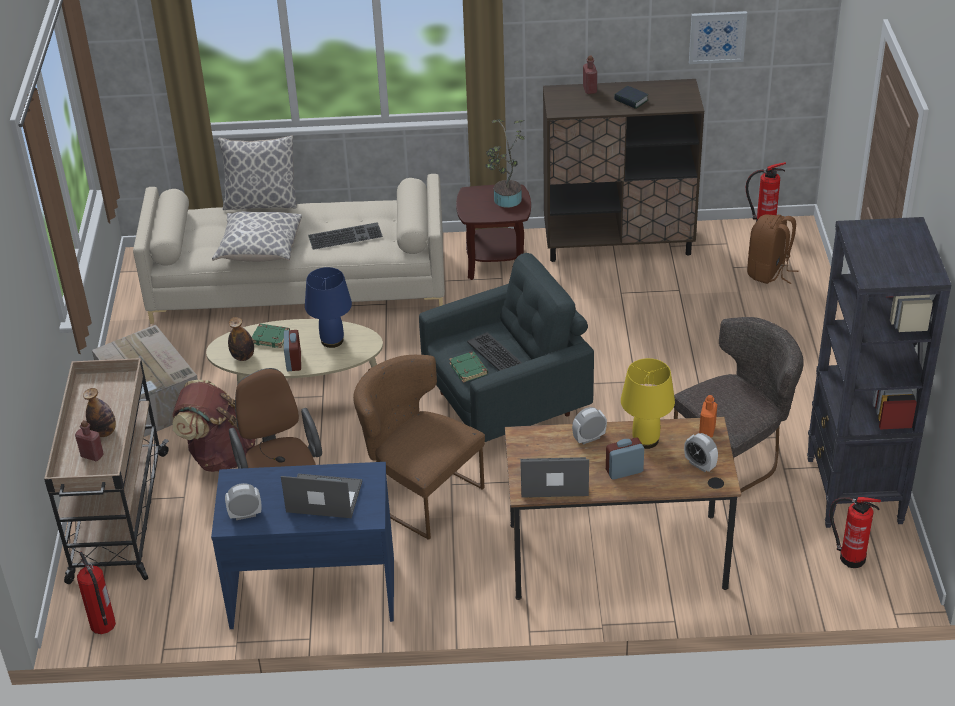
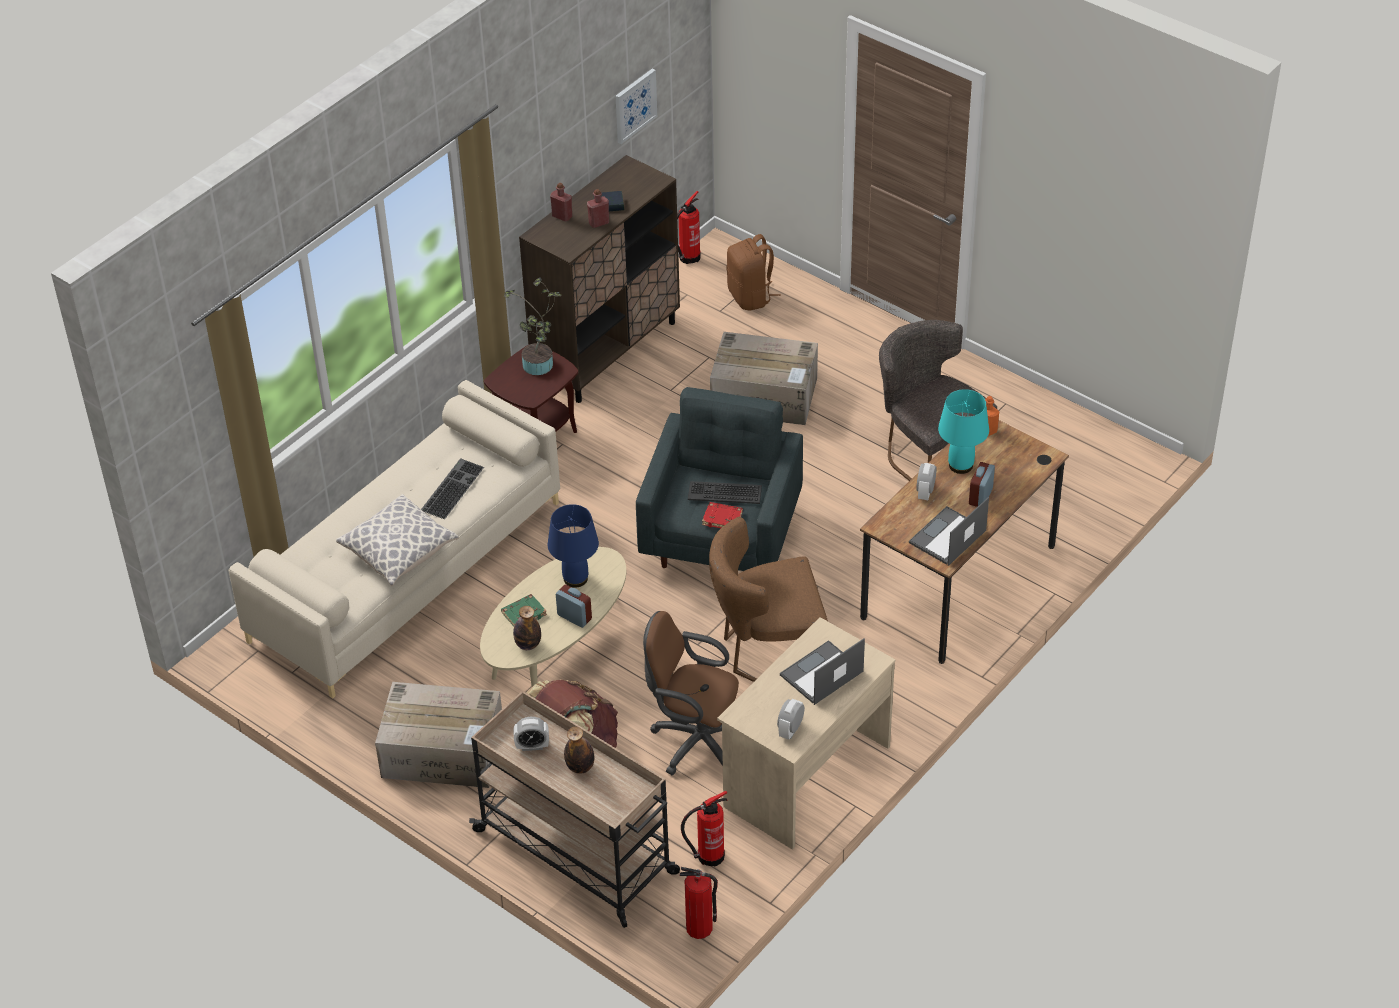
camera: 50 degrees left, 5 degrees up
red bottle [75,420,104,461] -> red bottle moved to [587,189,609,228]
blue desk [211,462,394,629] -> beige desk [717,617,895,850]
pillow [218,136,297,210] -> none
green book [449,352,488,383] -> red book [702,502,743,528]
yellow table lamp [621,358,675,449] -> turquoise table lamp [938,389,989,474]
grey chair [674,317,804,493] -> grey chair turned 45 degrees counterclockwise [879,320,997,481]
alarm clock [684,433,718,472] -> alarm clock moved to [513,717,549,751]
black bookcase [807,217,951,528] -> none
fire extinguisher [830,497,881,568] -> fire extinguisher moved to [681,791,727,866]
none -> cardboard box [710,332,818,425]

